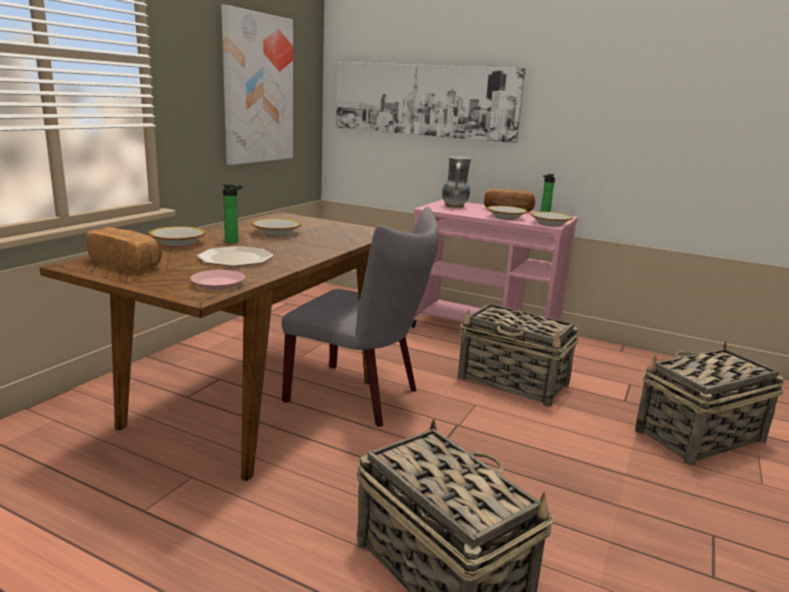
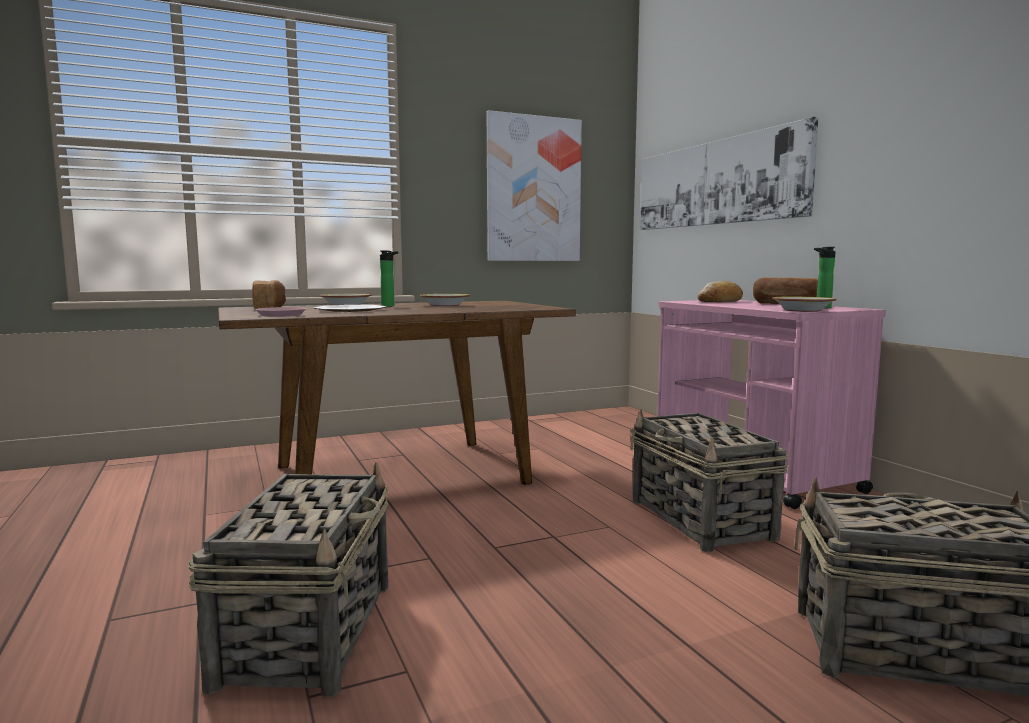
camera: 40 degrees right, 10 degrees down
grey chair [282,207,439,427] -> none
vase [442,156,471,208] -> bread [697,281,743,302]
bowl [487,206,527,220] -> none

